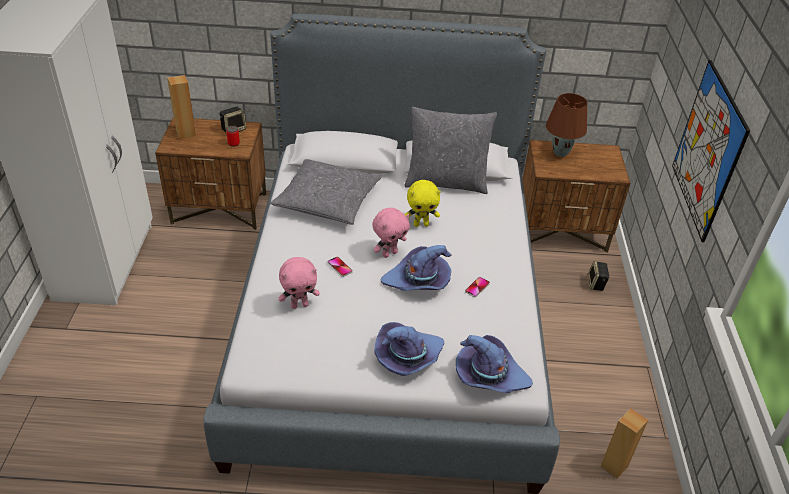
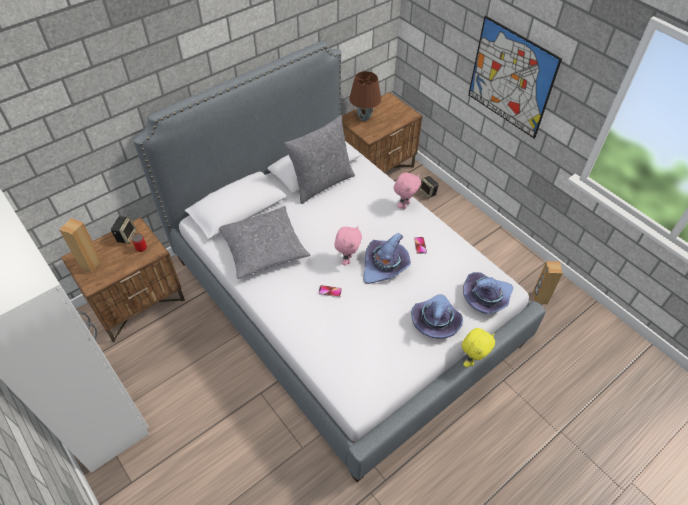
camera: 40 degrees left, 10 degrees up
pink plush toy [279,257,320,309] -> pink plush toy moved to [394,172,421,209]
yellow plush toy [404,180,441,227] -> yellow plush toy moved to [462,328,495,367]

